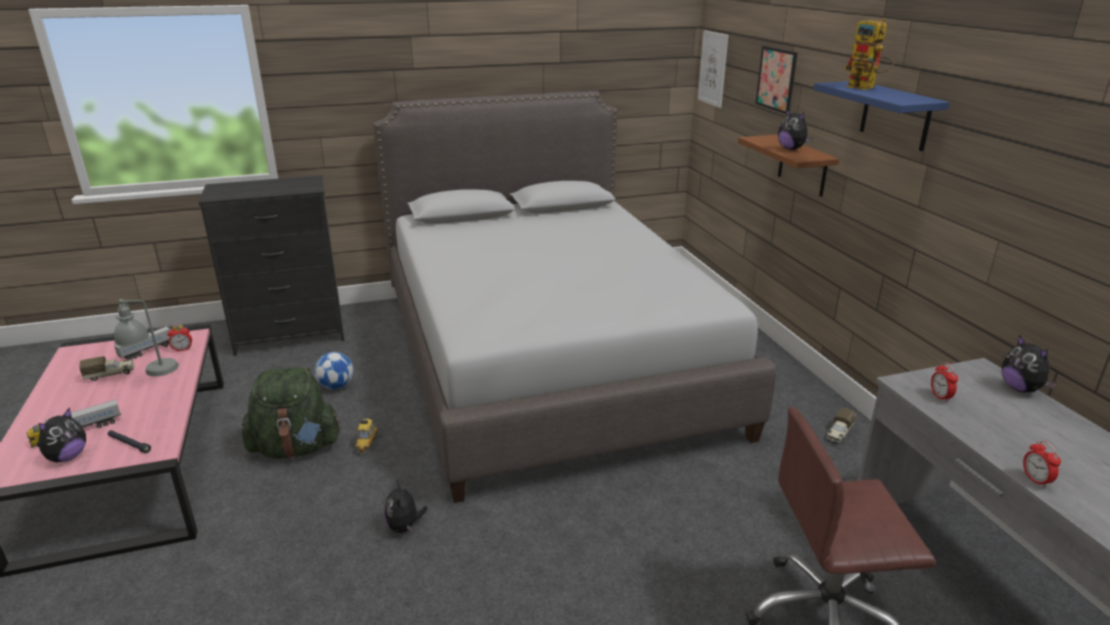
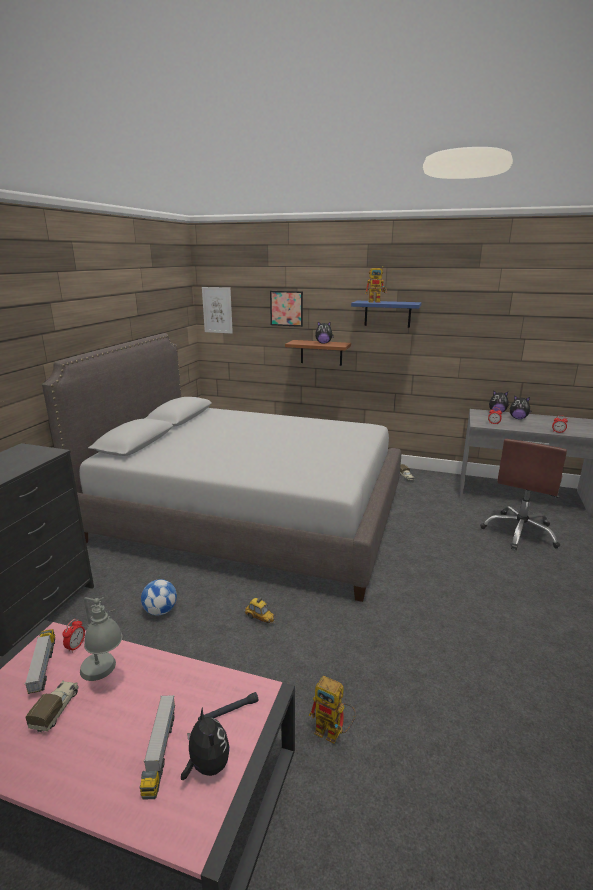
camera: 55 degrees left, 5 degrees down
green backpack [242,367,341,459] -> none
plush toy [384,481,427,533] -> plush toy moved to [510,396,532,419]
none -> toy robot [309,676,356,744]

